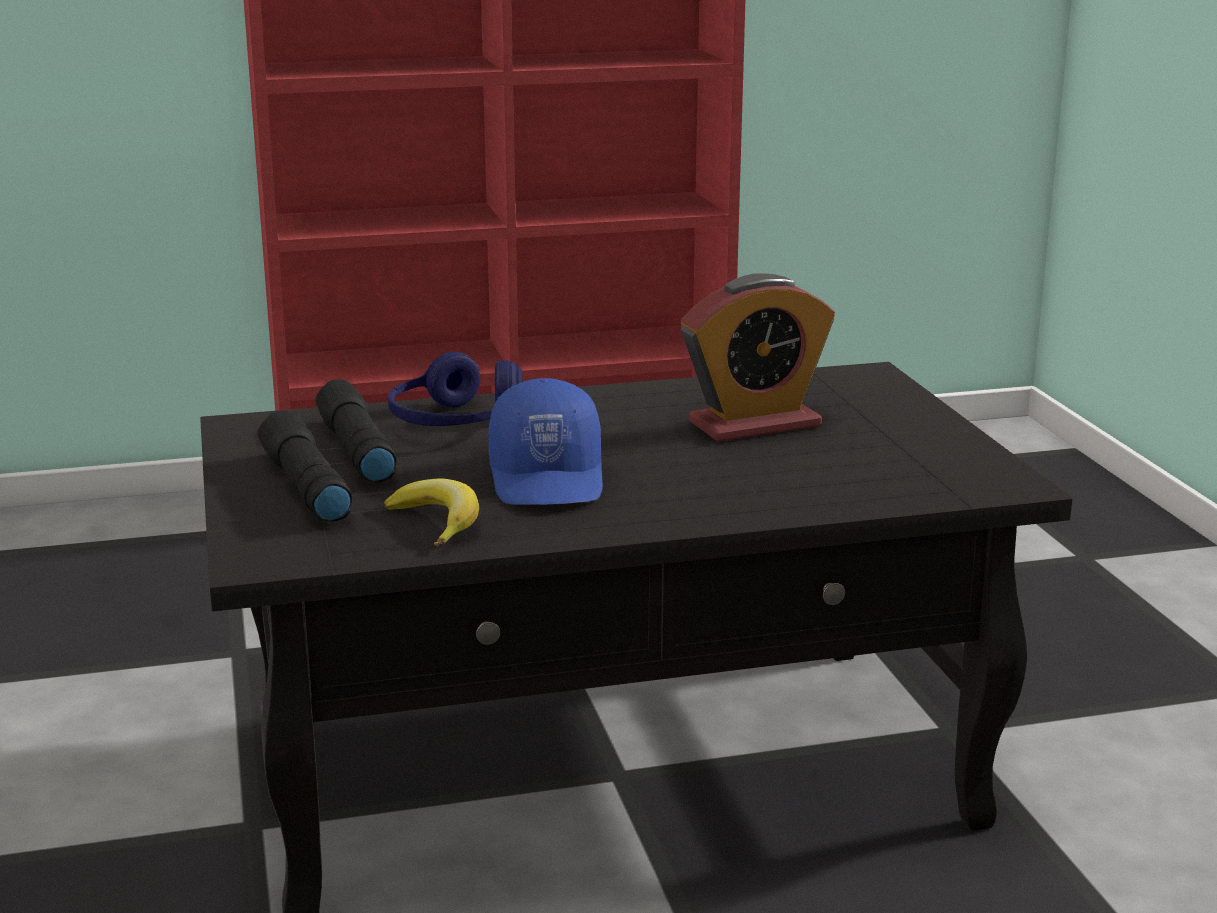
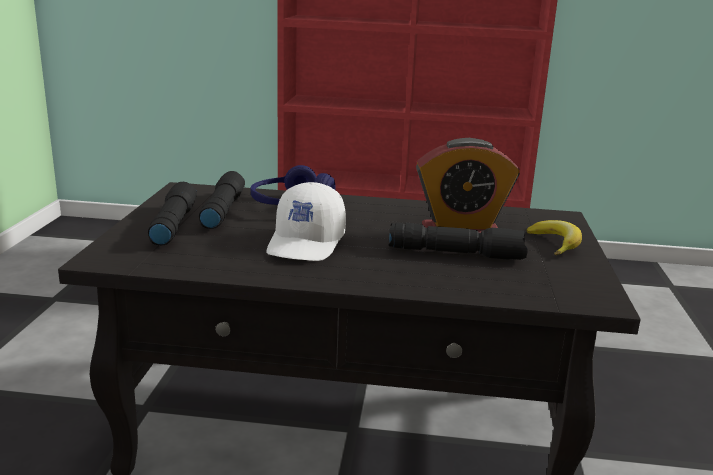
camera: 20 degrees right, 0 degrees up
banana [384,479,479,547] -> banana moved to [526,220,582,255]
blue cap [488,378,603,505] -> white cap [267,182,346,261]
none -> black flashlight [389,223,528,260]

